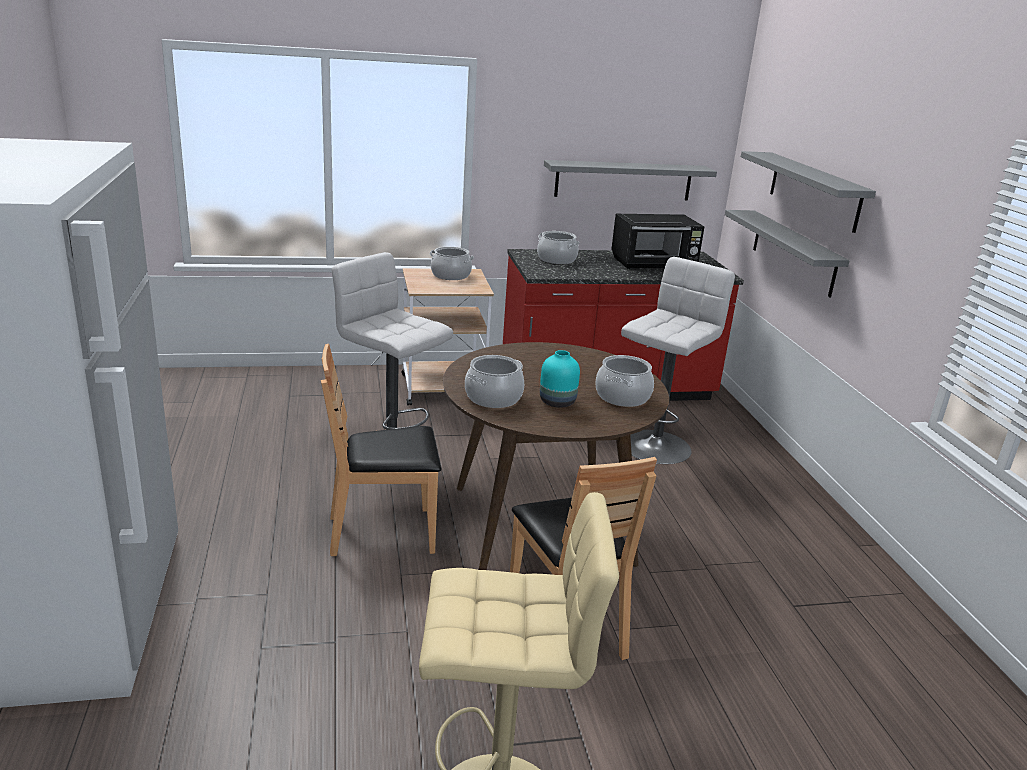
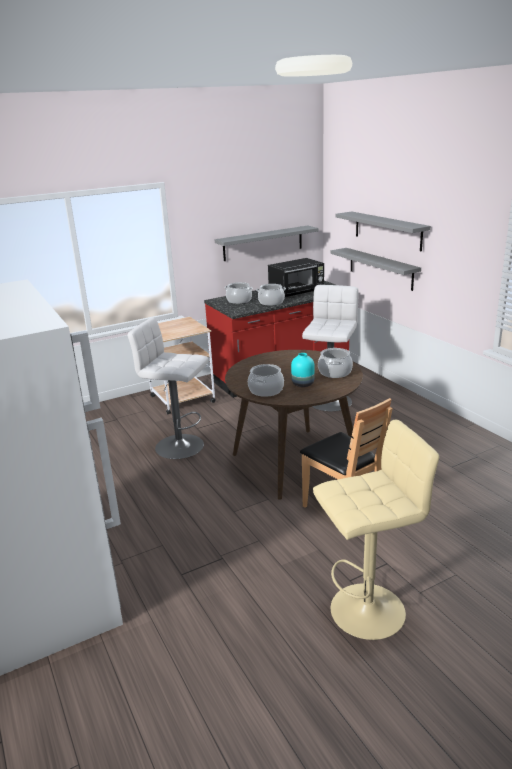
camera: 15 degrees left, 0 degrees up
brown chair [321,344,441,556] -> none
cooking pot [429,247,474,280] -> cooking pot moved to [256,284,286,306]

